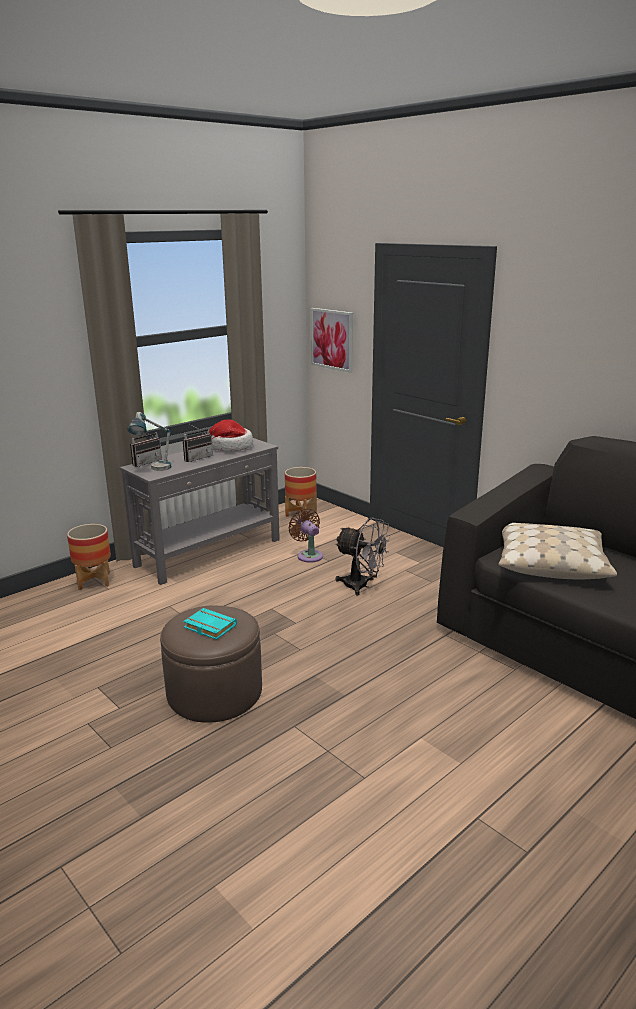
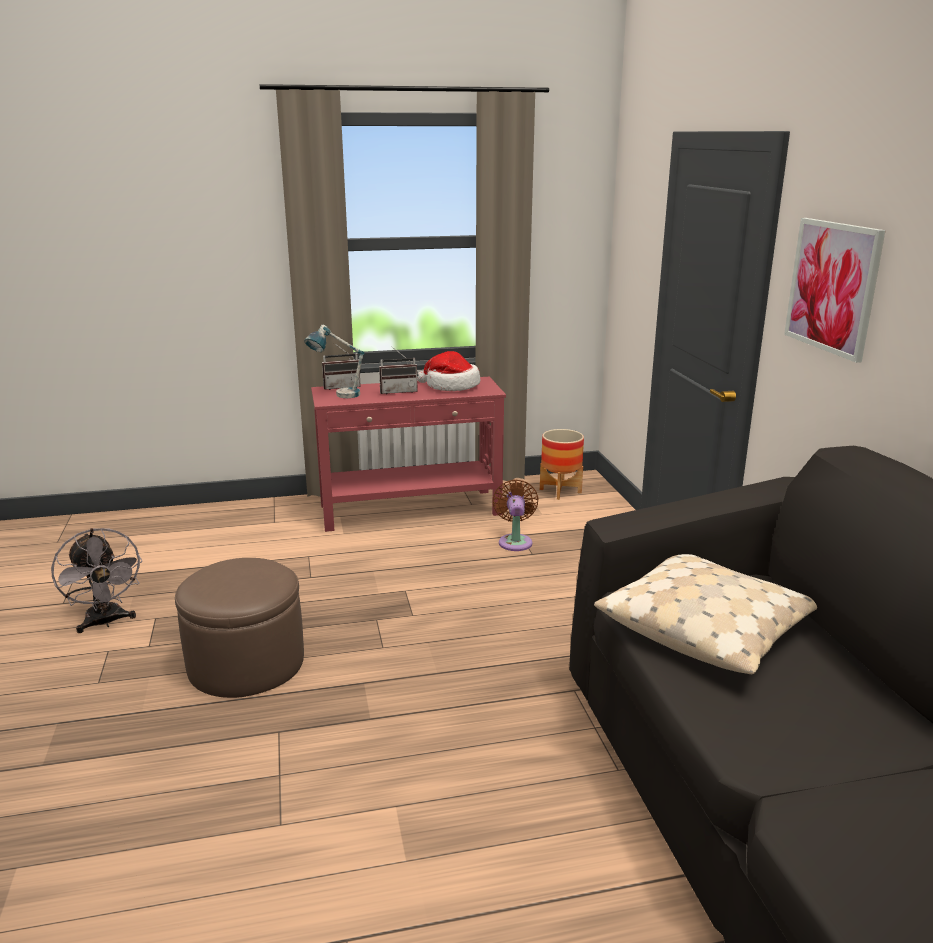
camera: 30 degrees right, 0 degrees up
planter [67,524,111,590] -> none
grey console table [120,438,280,585] -> red console table [311,377,506,532]
turquoise book [183,608,237,640] -> none
picture [311,308,353,373] -> picture moved to [784,218,886,363]
grey fan [335,517,391,595] -> grey fan moved to [51,528,142,633]

